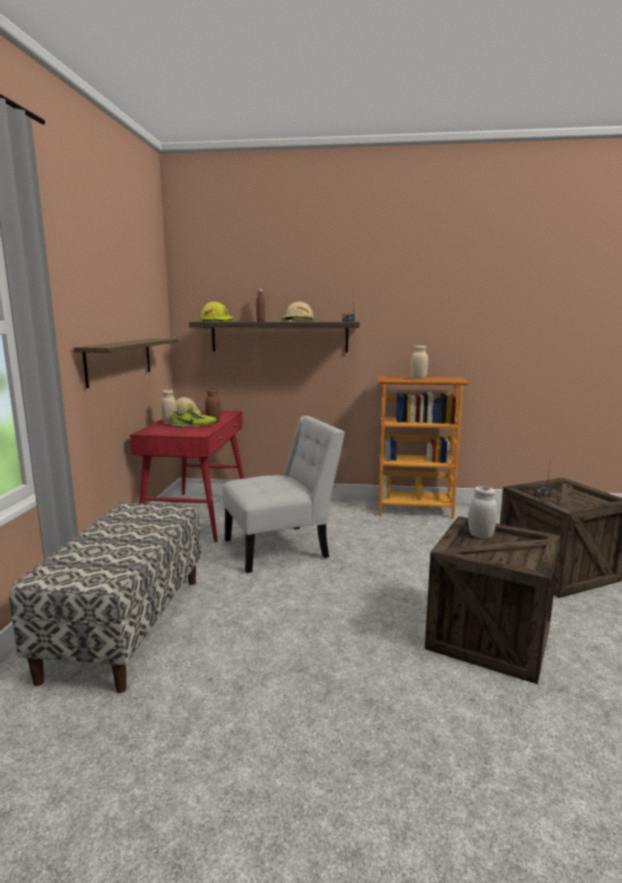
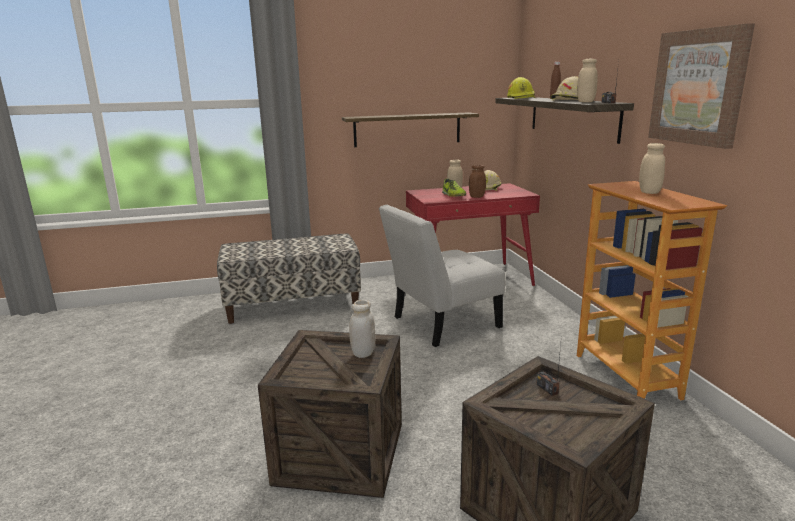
camera: 70 degrees right, 5 degrees up
white chair [222,416,345,573] -> white chair turned 105 degrees clockwise [379,205,505,347]
none -> beige jar [577,59,598,102]
none -> picture [648,23,755,149]

